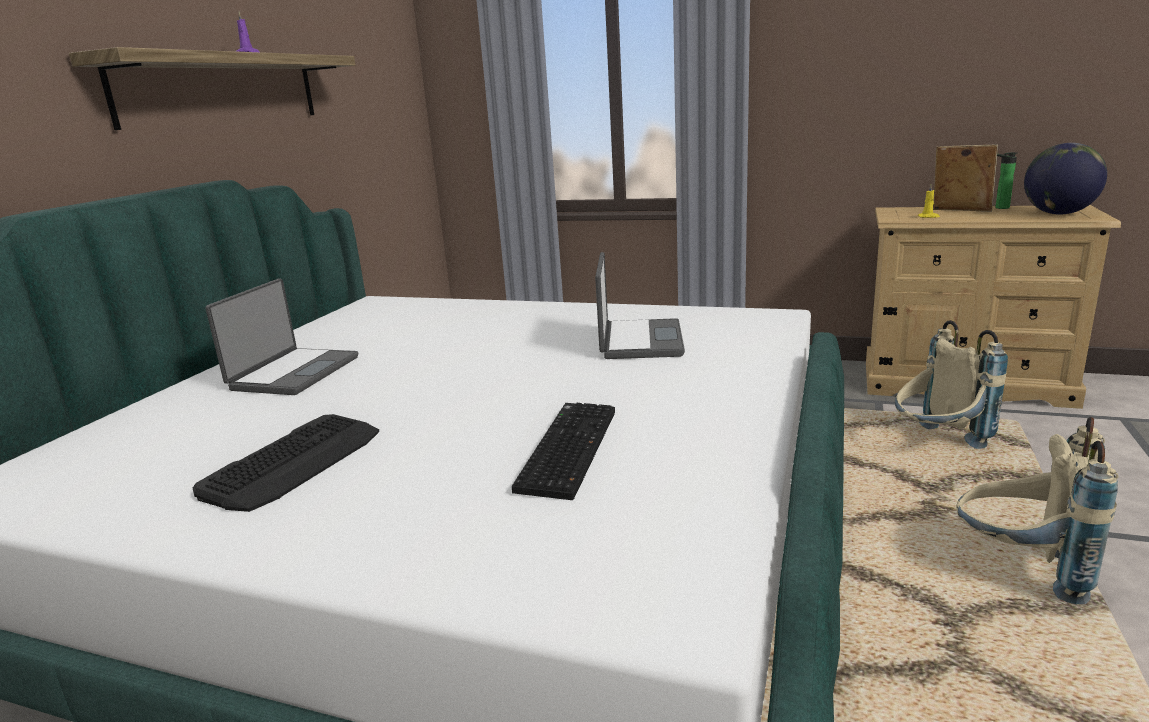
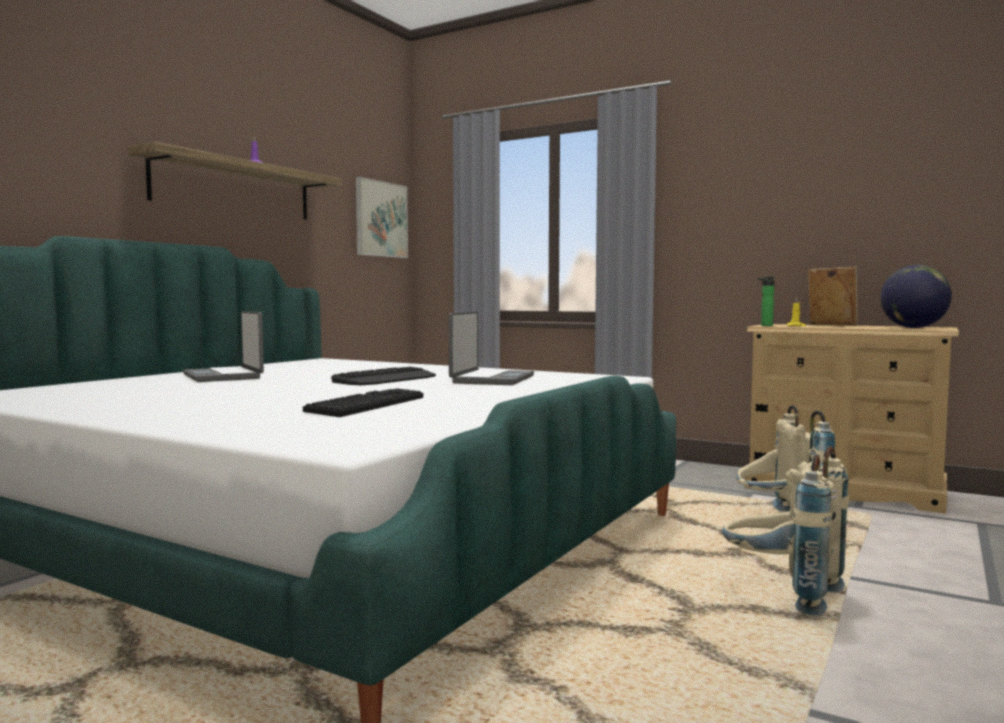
camera: 10 degrees right, 15 degrees down
keyboard [193,414,379,512] -> keyboard moved to [331,367,436,385]
laptop [205,279,358,395] -> laptop turned 120 degrees clockwise [183,311,264,382]
bottle [995,152,1018,209] -> bottle moved to [757,277,775,326]
none -> picture [356,177,408,258]

